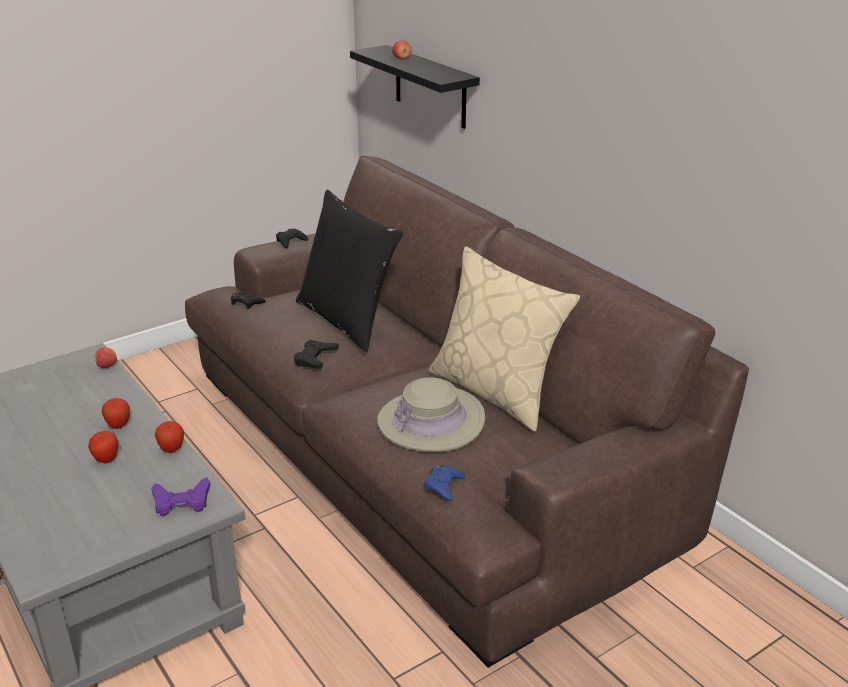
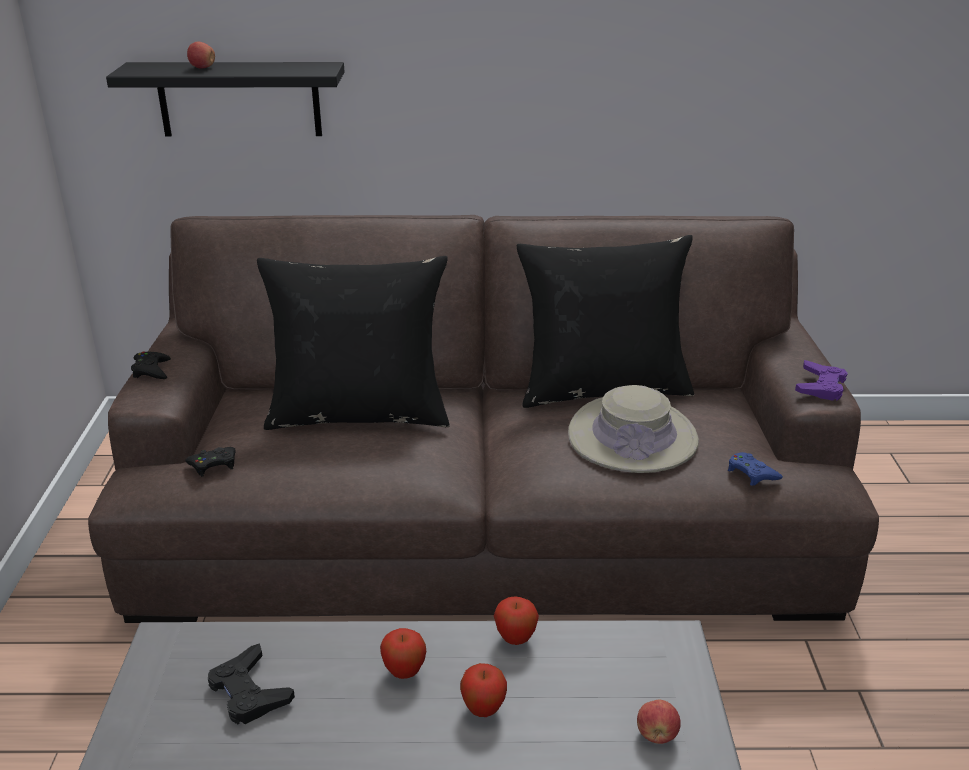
camera: 55 degrees left, 0 degrees up
apple [95,348,117,368] -> apple moved to [637,700,681,744]
purple game controller [152,477,211,516] -> purple game controller moved to [795,360,848,401]
black game controller [294,340,339,369] -> black game controller moved to [208,643,295,724]
beige pillow [429,246,580,432] -> black pillow [517,235,694,408]

